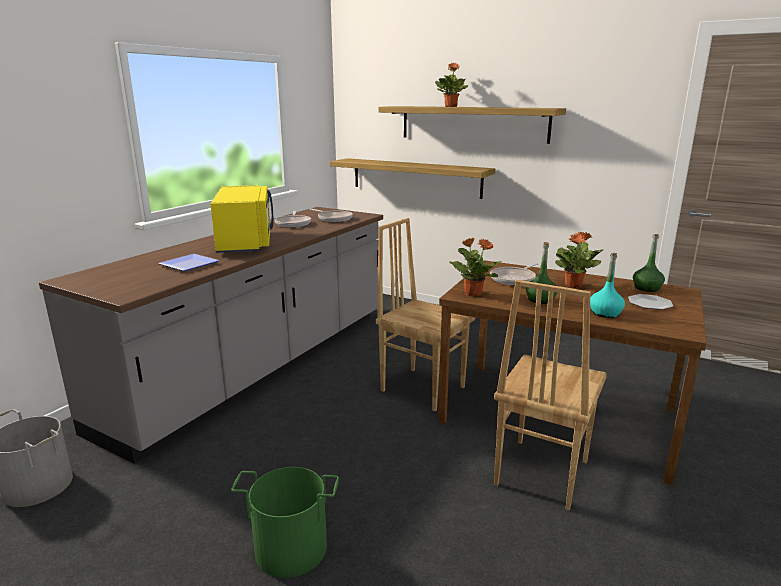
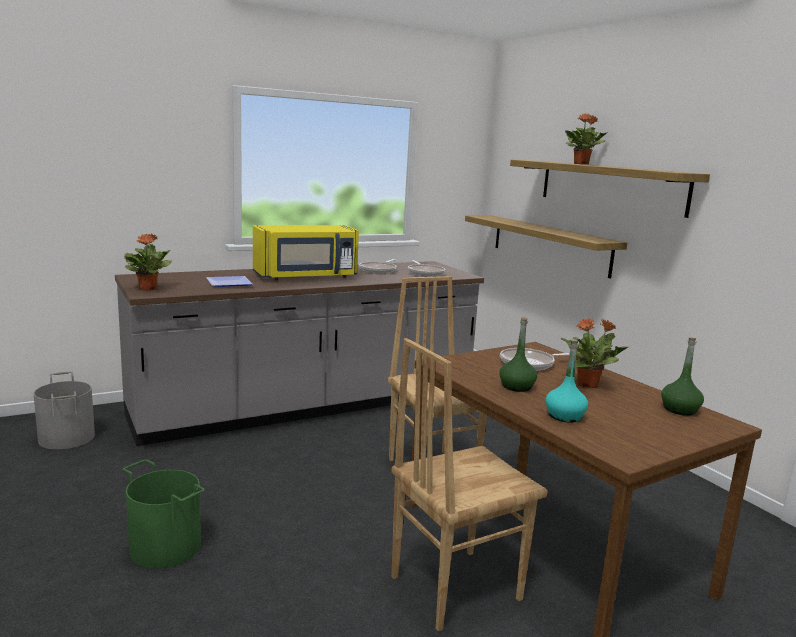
camera: 30 degrees right, 5 degrees down
yellow microwave [210,185,273,253] -> yellow microwave turned 45 degrees clockwise [253,225,359,280]
potted plant [450,237,502,296] -> potted plant moved to [124,234,172,291]
plate [628,294,673,310] -> none

